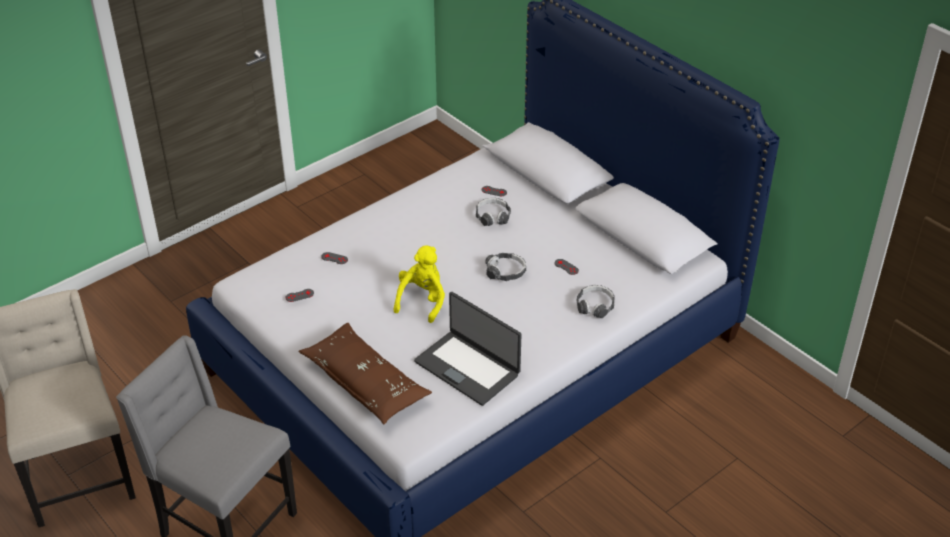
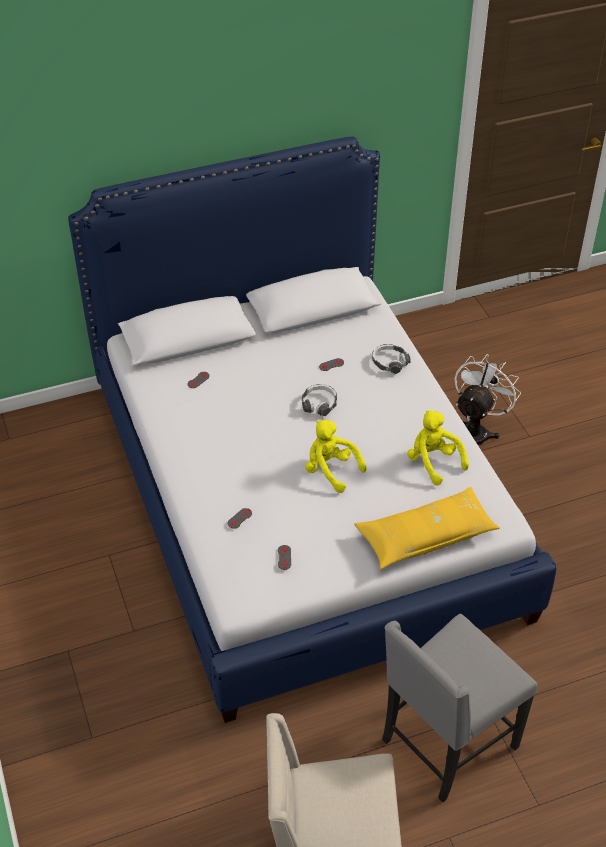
camera: 70 degrees left, 5 degrees up
brown pillow [298,322,432,424] -> yellow pillow [354,487,500,569]
laptop [414,292,521,406] -> yellow plush toy [407,410,469,485]
headphones [476,198,511,226] -> none
none -> white fan [454,354,521,445]

